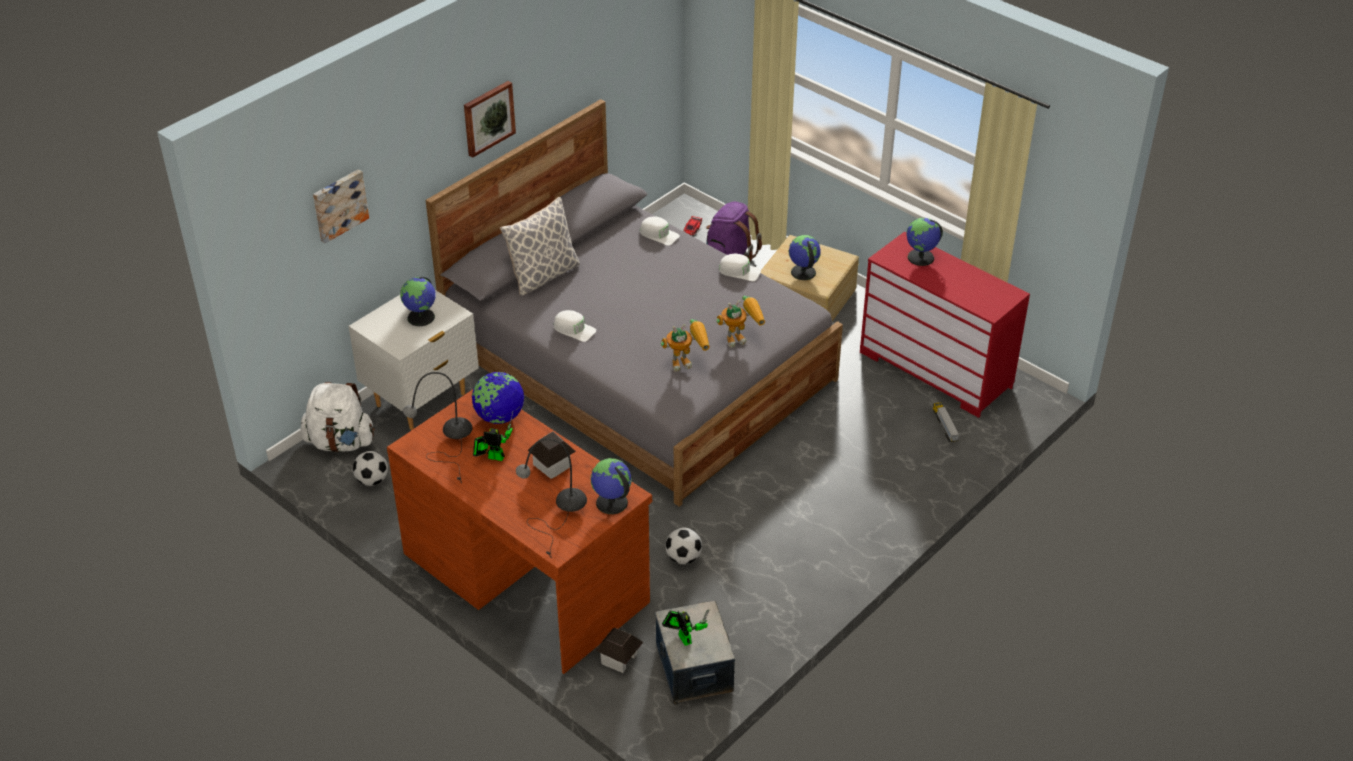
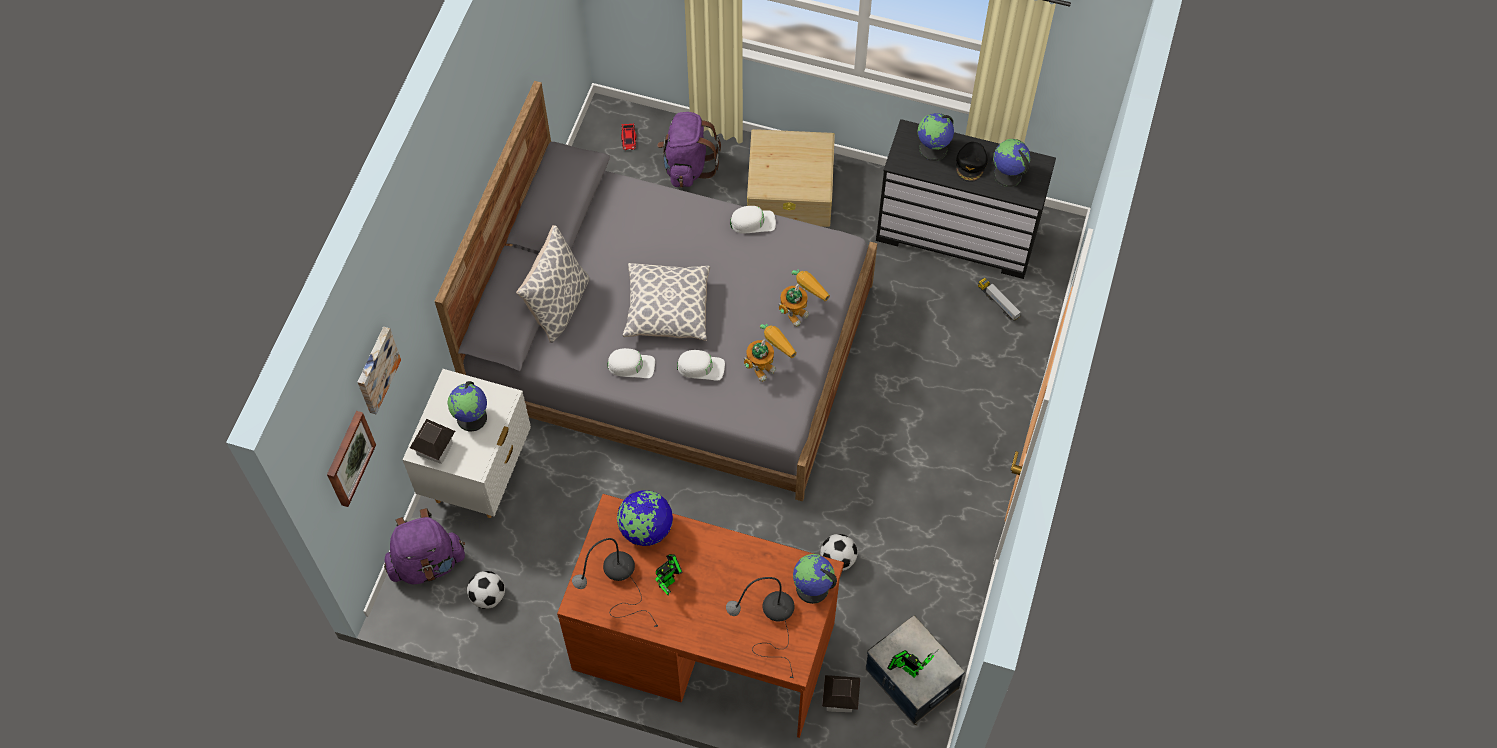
camera: 25 degrees left, 20 degrees up
white backpack [301,382,375,452] -> purple backpack [384,508,465,585]
picture [464,81,516,158] -> picture moved to [327,411,376,507]
toy robot [473,412,513,461] -> toy robot turned 150 degrees clockwise [655,554,683,596]
toy house [528,431,576,479] -> toy house moved to [410,419,455,464]
white cap [640,217,680,246] -> white cap moved to [677,350,725,381]
globe [789,235,821,280] -> globe moved to [993,139,1030,187]
red dresser [860,232,1030,418] -> black dresser [876,119,1056,279]
none -> pillow [623,263,710,341]
none -> black cap [956,142,988,182]

